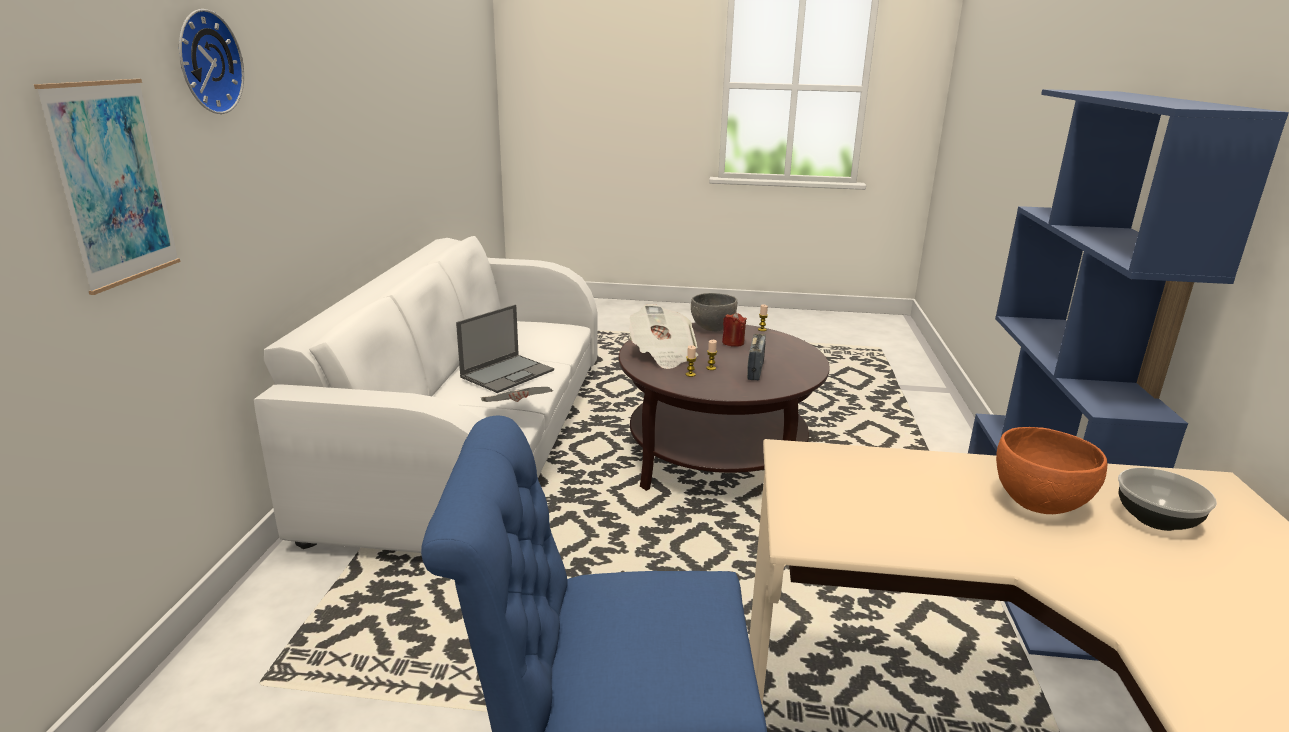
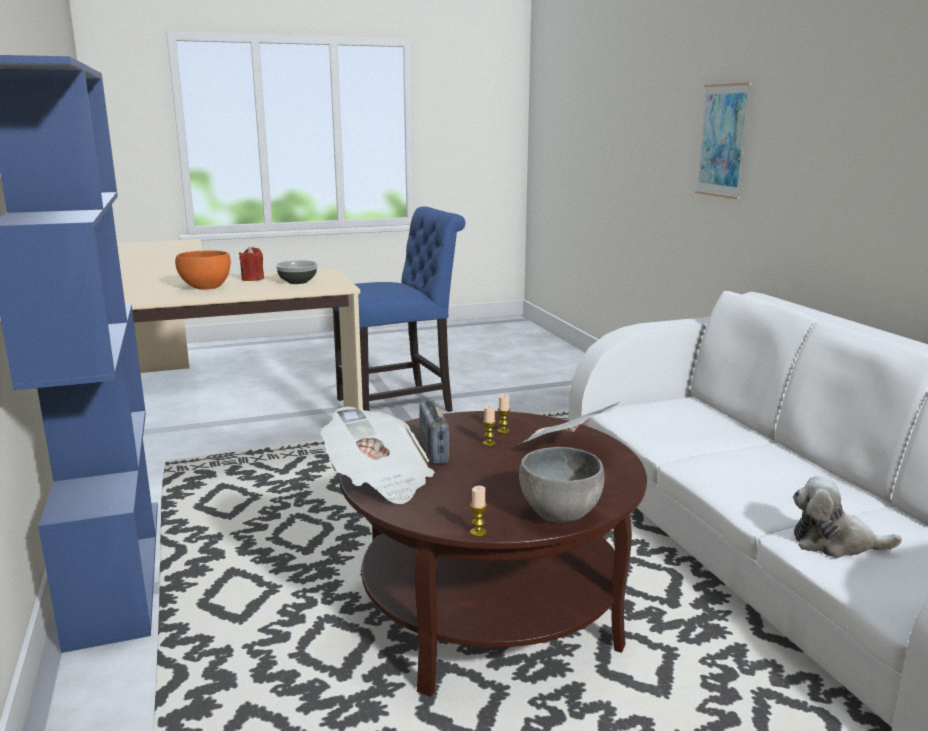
camera: 155 degrees right, 5 degrees down
wall clock [179,9,244,114] -> none
laptop [456,305,554,393] -> none
newspaper [480,387,553,402] -> newspaper moved to [321,406,435,504]
red candle [722,312,747,347] -> red candle moved to [239,246,264,281]
bowl [1118,468,1217,531] -> bowl moved to [275,260,318,284]
none -> plush toy [793,476,902,558]

